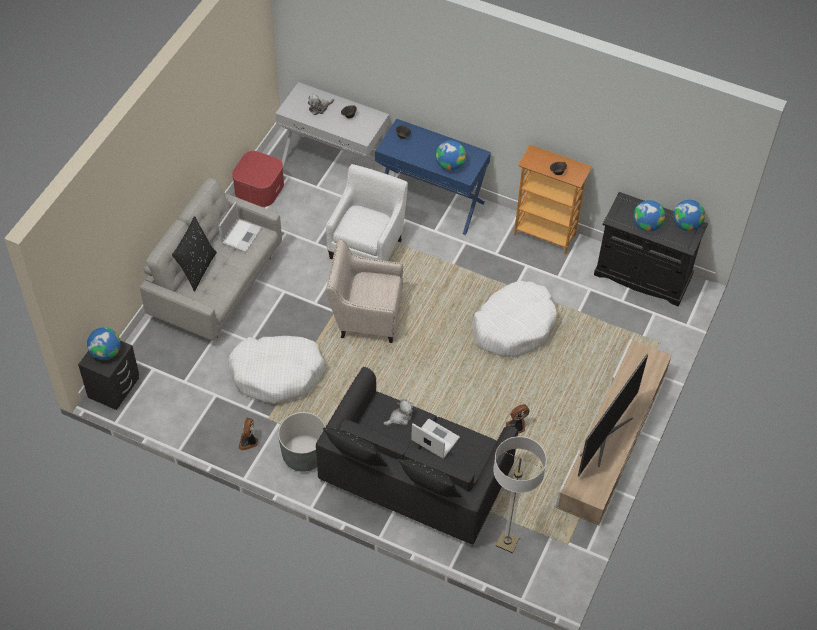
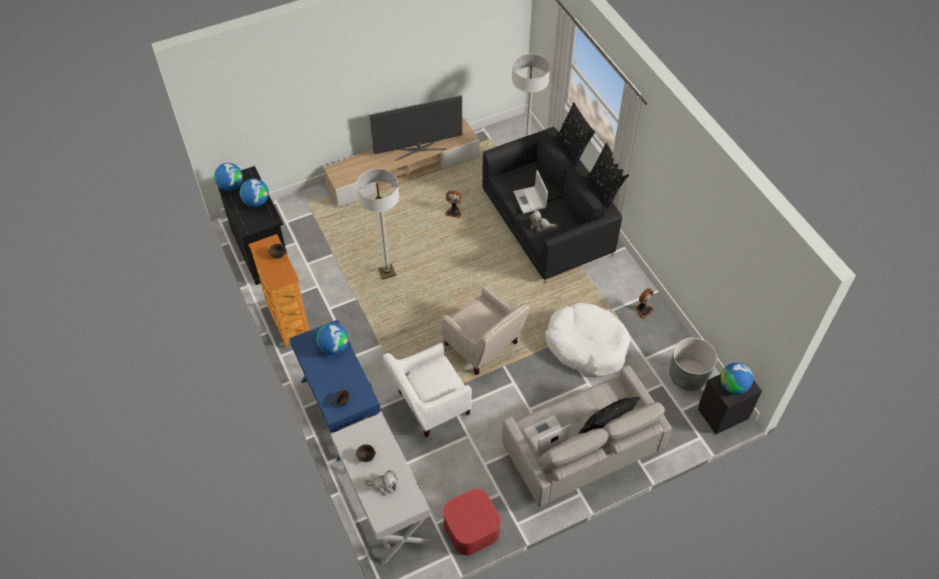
camera: 140 degrees left, 0 degrees up
grey planter [278,412,326,472] -> grey planter moved to [669,338,717,391]
white dog bed [473,280,557,357] -> floor lamp [356,169,399,280]

